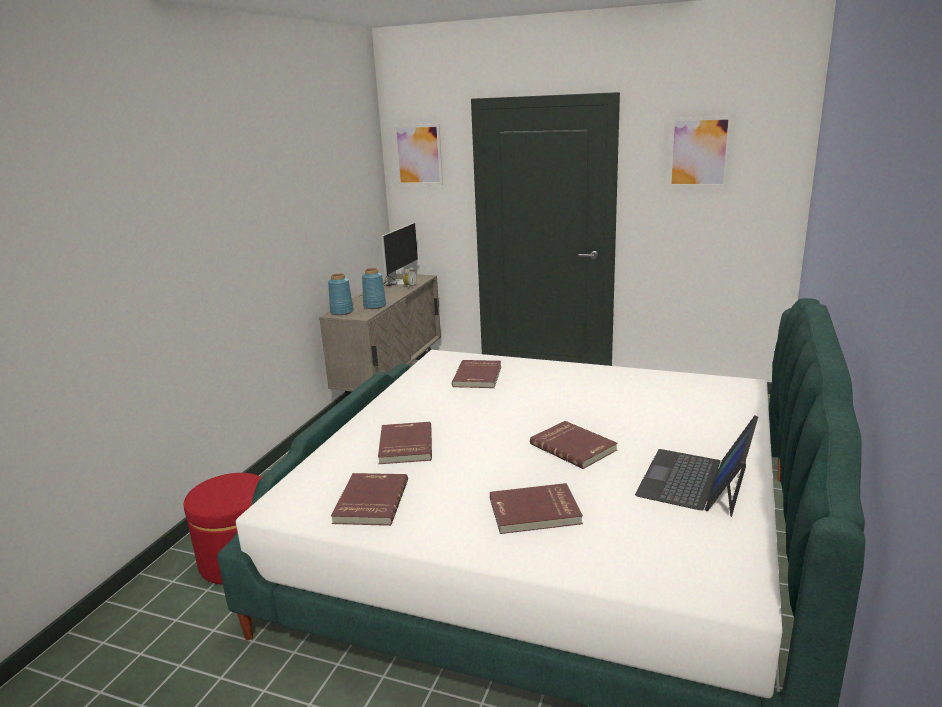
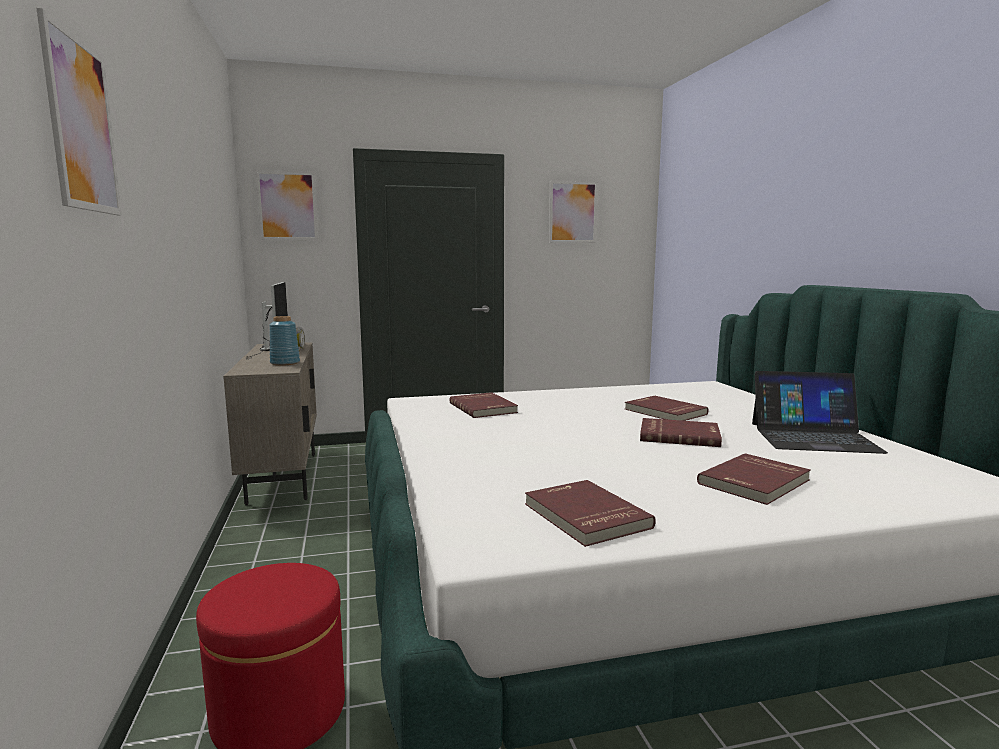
camera: 35 degrees left, 10 degrees down
blue vase [328,273,354,315] -> none
red book [378,422,432,464] -> red book moved to [625,396,708,421]
laptop [635,415,758,517] -> laptop turned 75 degrees counterclockwise [752,371,888,454]
none -> picture [36,8,122,215]

